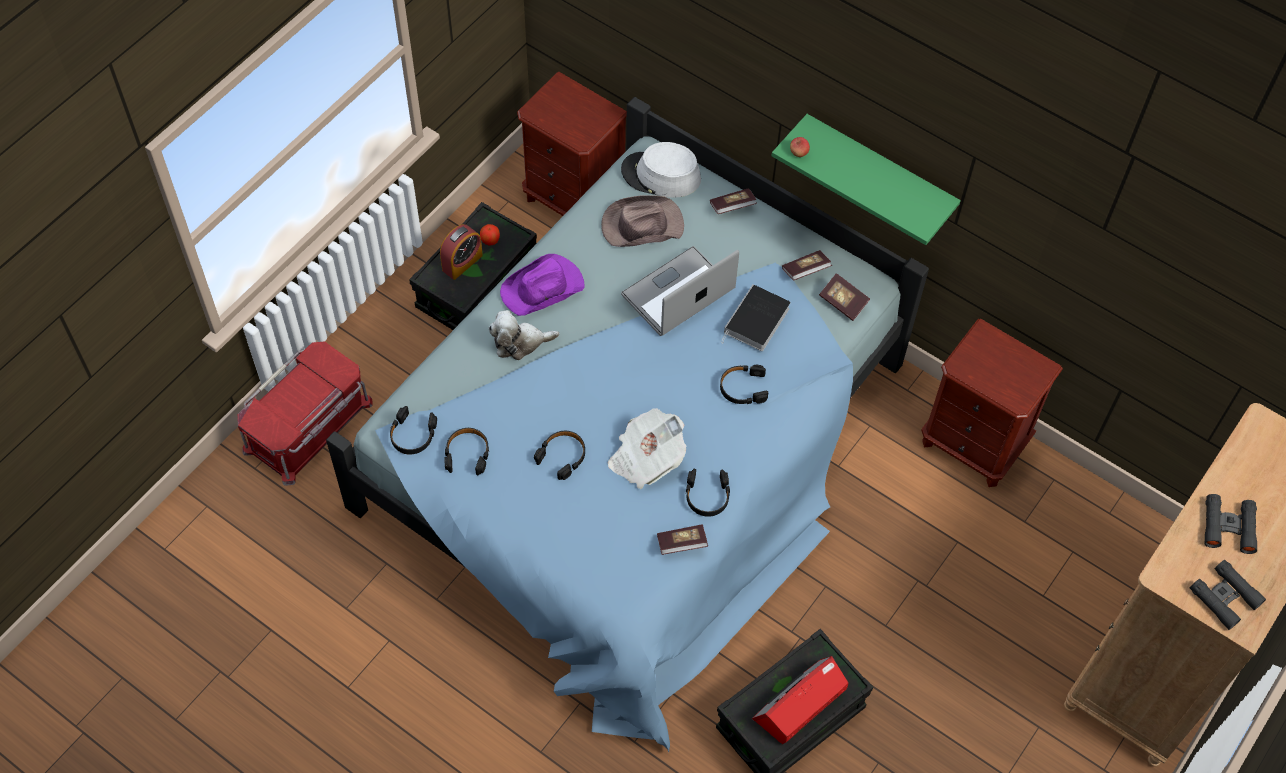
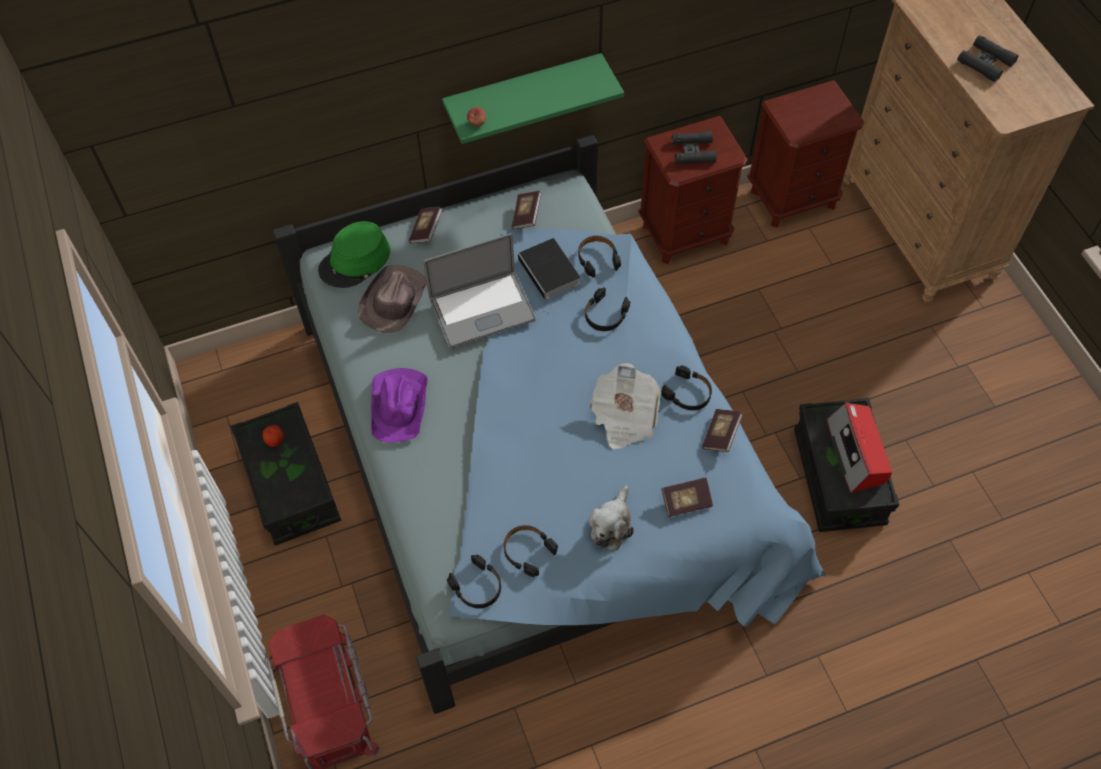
camera: 55 degrees left, 0 degrees up
alarm clock [440,224,483,280] -> none
plush toy [489,310,559,360] -> plush toy moved to [588,485,634,551]
brown nightstand [517,72,627,216] -> brown nightstand moved to [747,80,864,228]
black headphones [534,431,585,480] -> black headphones moved to [578,236,621,278]
grey hat [621,142,701,198] -> green hat [318,221,390,288]
laptop [621,246,739,336] -> laptop turned 105 degrees counterclockwise [423,233,536,348]
book [819,273,870,321] -> book moved to [661,477,713,517]
black binoculars [1190,560,1266,630] -> black binoculars moved to [672,131,717,164]

